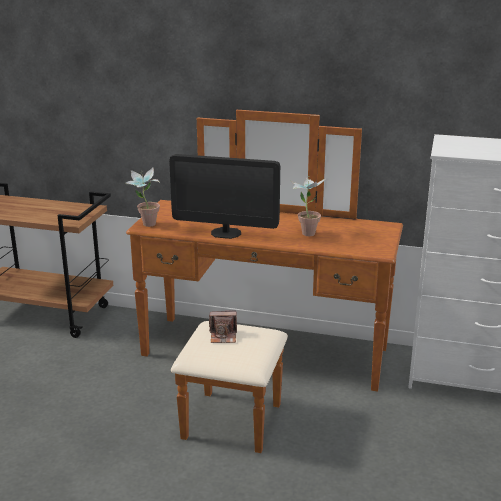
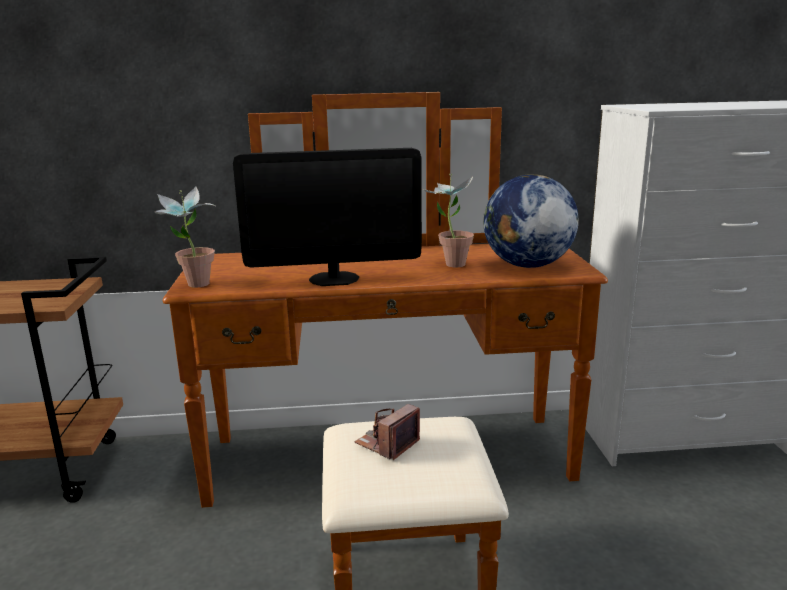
camera: 20 degrees left, 5 degrees down
camera [209,310,237,343] -> camera turned 150 degrees clockwise [355,404,420,460]
none -> globe [483,174,579,268]

